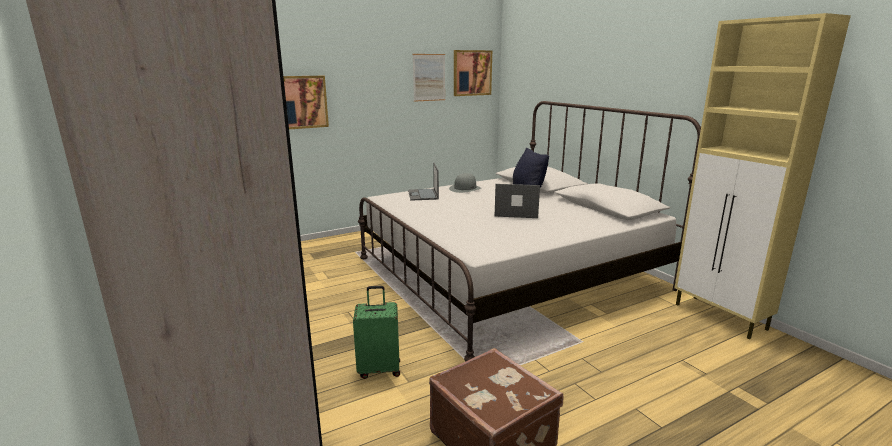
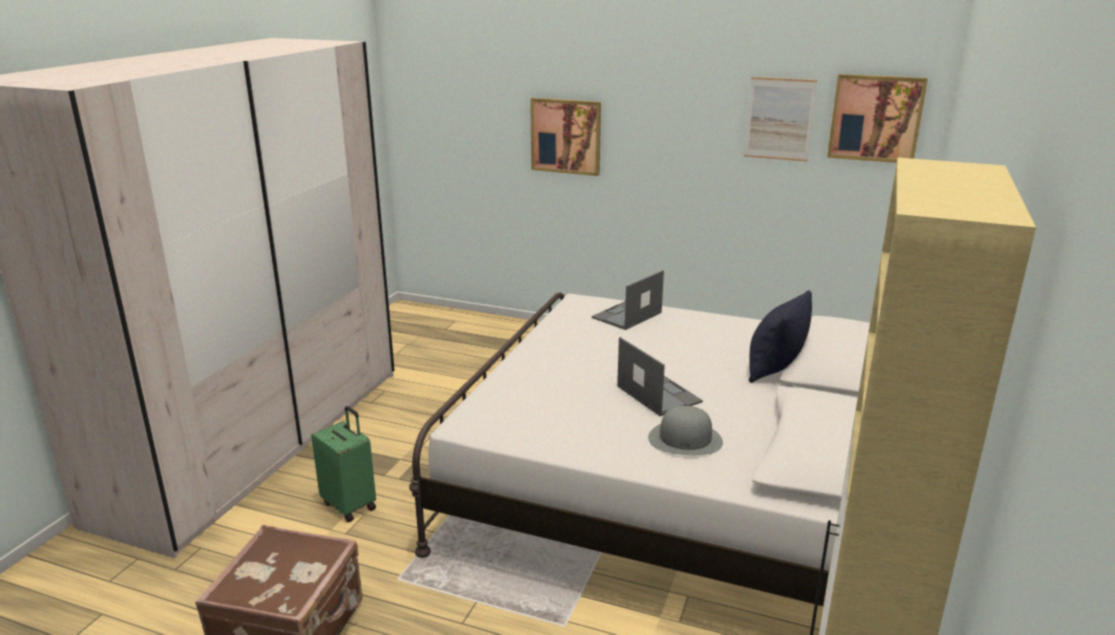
camera: 50 degrees right, 5 degrees up
grey hat [449,173,481,193] -> grey hat moved to [648,406,723,455]

